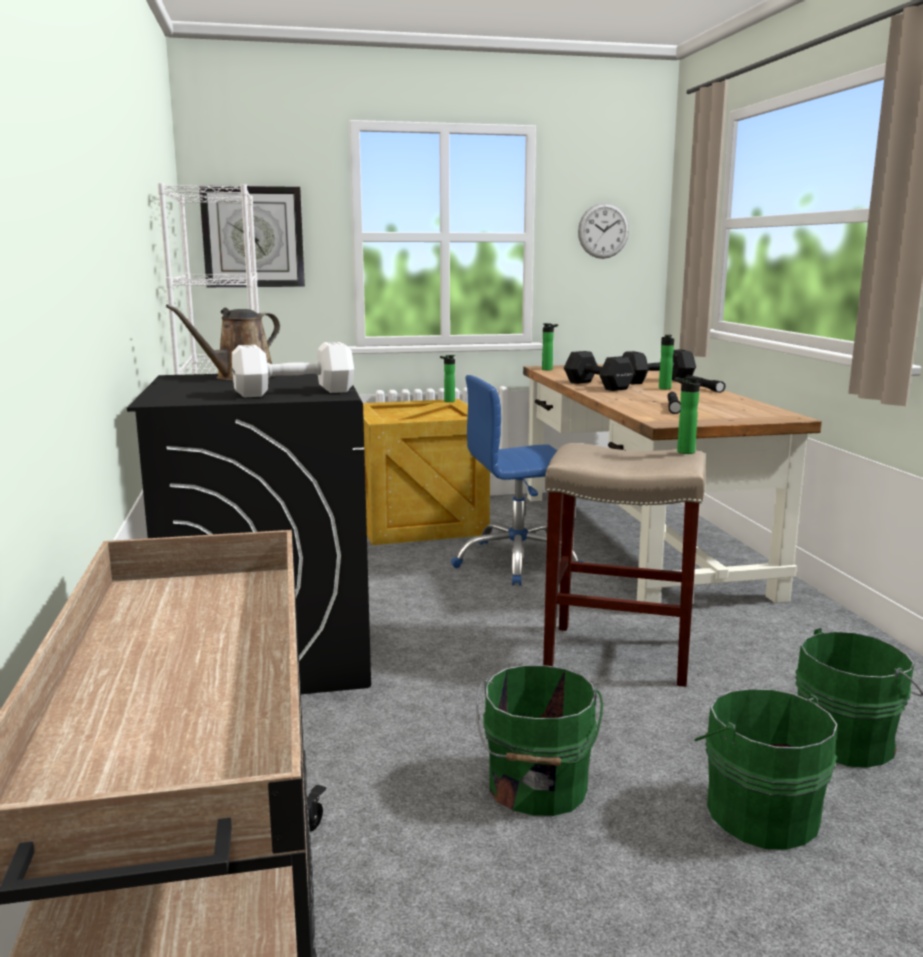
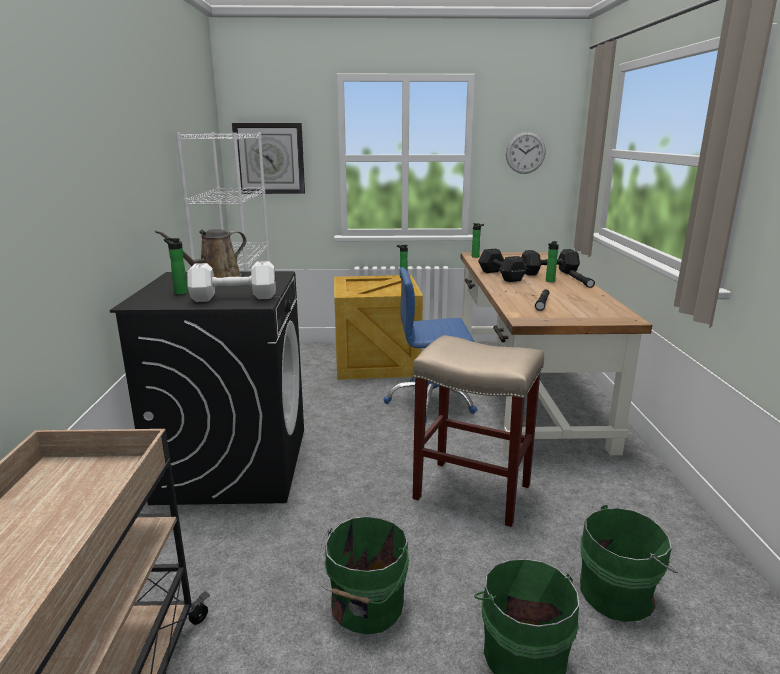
camera: 10 degrees right, 5 degrees up
bottle [674,377,701,454] -> bottle moved to [164,238,188,295]

